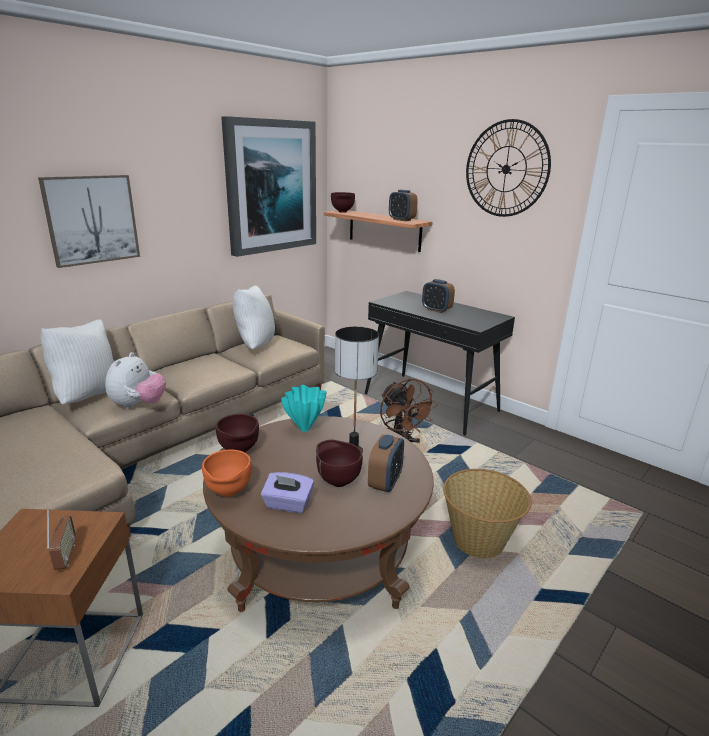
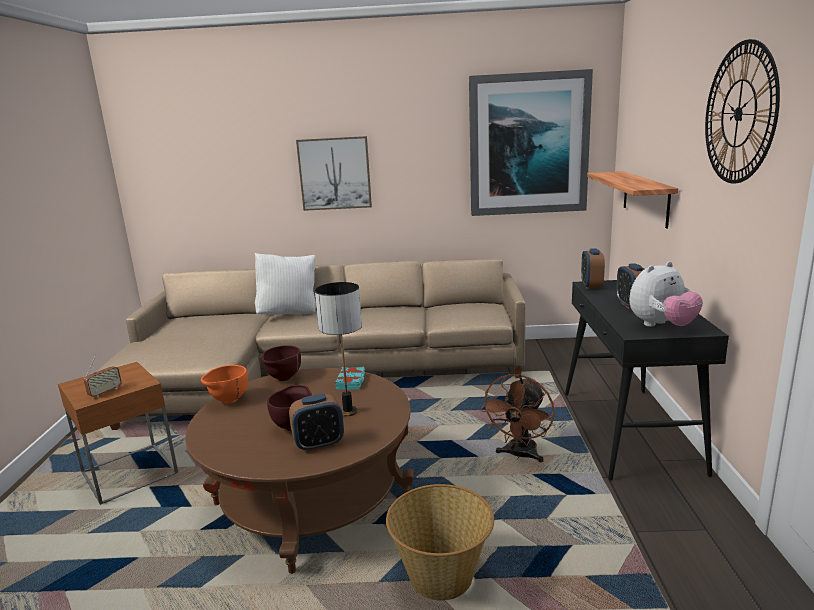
camera: 50 degrees right, 5 degrees down
plush toy [105,352,166,409] -> plush toy moved to [629,261,703,327]
white pillow [233,286,275,349] -> none
purple tissue box [261,472,314,513] -> none
turquoise vase [281,385,327,432] -> turquoise book [335,367,365,390]
brown bowl [331,192,355,213] -> none
alarm clock [389,190,418,221] -> alarm clock moved to [581,248,605,289]

